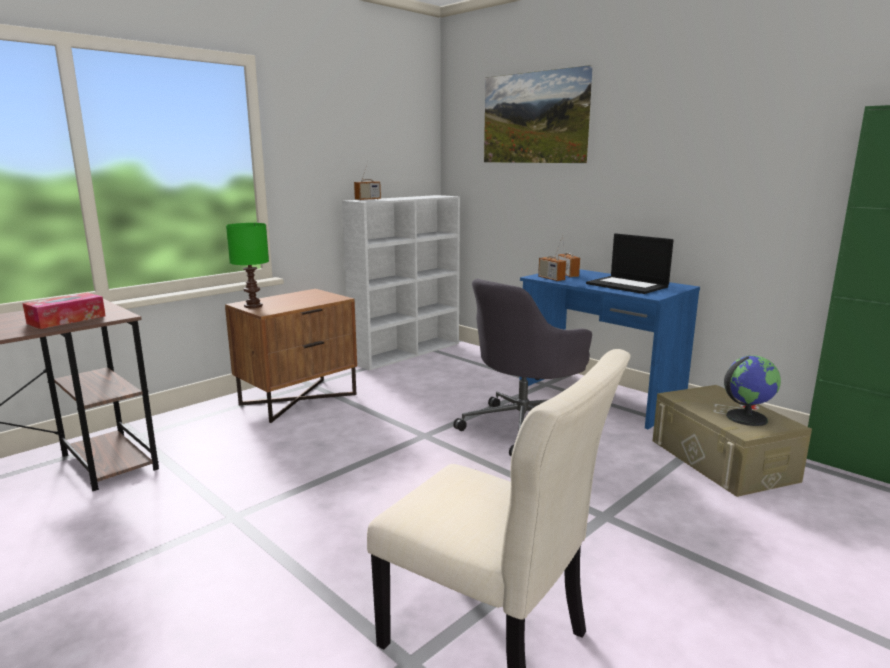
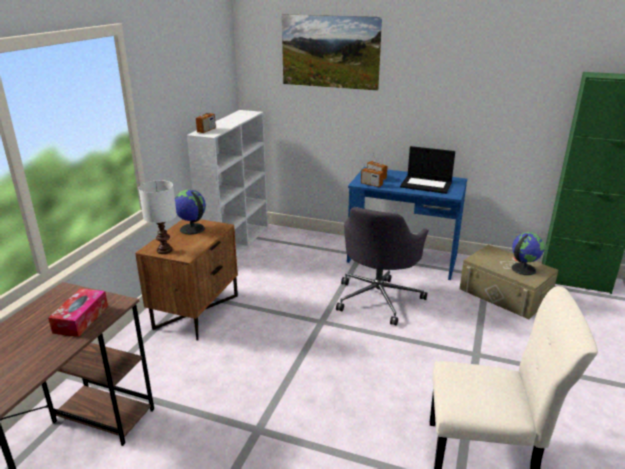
camera: 25 degrees left, 10 degrees up
green table lamp [226,223,269,308] -> white table lamp [139,180,177,254]
none -> globe [175,189,206,235]

